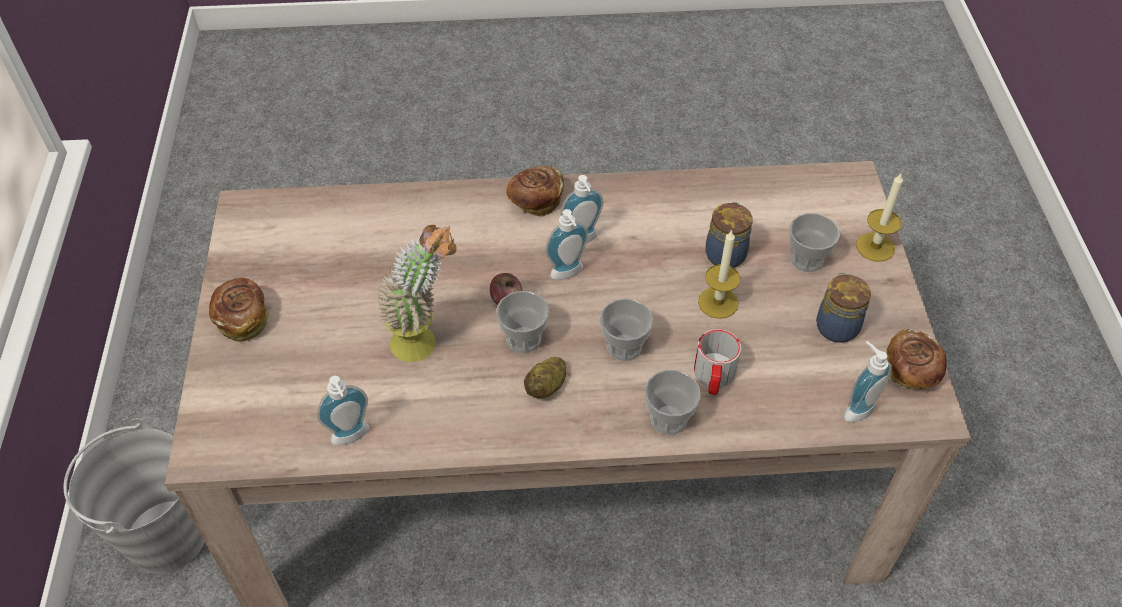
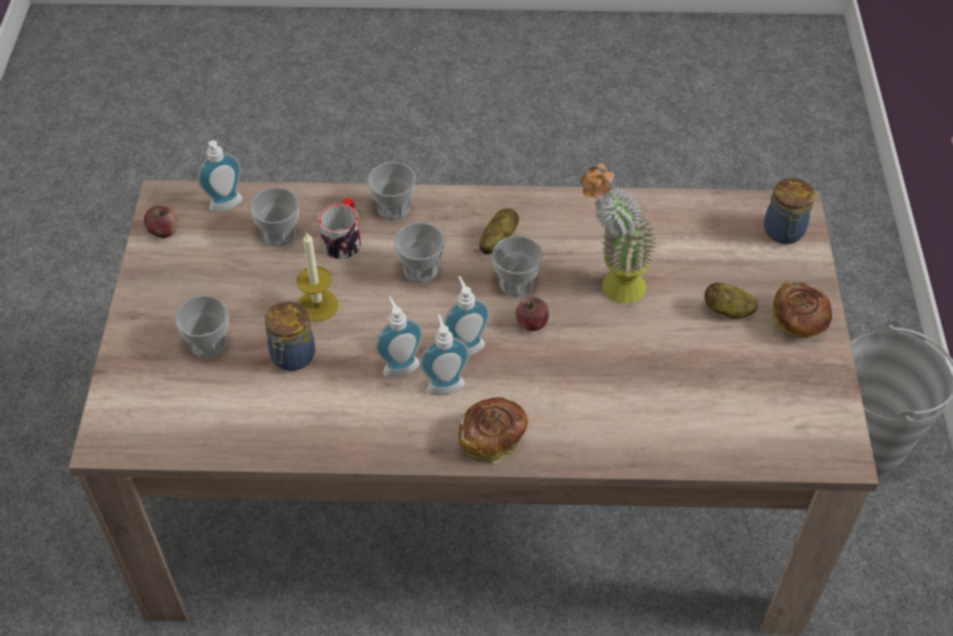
camera: 175 degrees left, 0 degrees up
soap dispenser [317,376,369,446] -> soap dispenser moved to [375,296,423,378]
jar [816,273,871,343] -> jar moved to [764,178,814,244]
candle [856,172,903,262] -> none
bread [886,328,947,389] -> apple [144,206,177,238]
none -> cup [250,187,299,247]
none -> potato [704,282,758,319]

